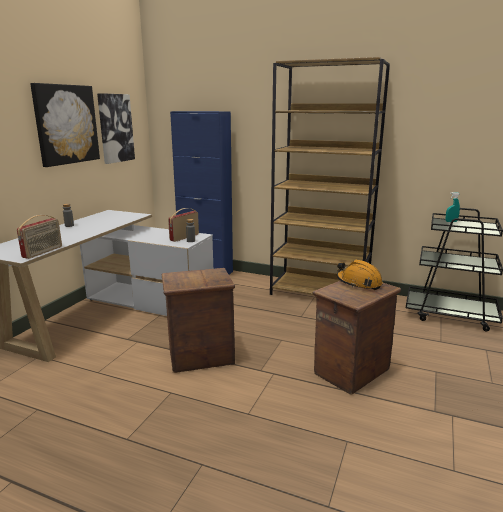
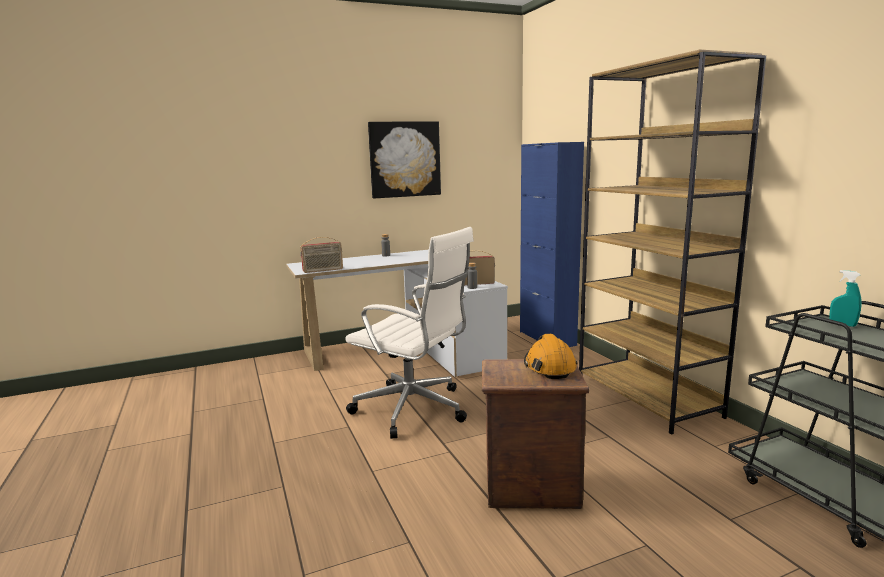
camera: 45 degrees right, 5 degrees down
picture [97,93,135,164] -> none
crate [162,268,235,373] -> white office chair [345,227,474,439]

